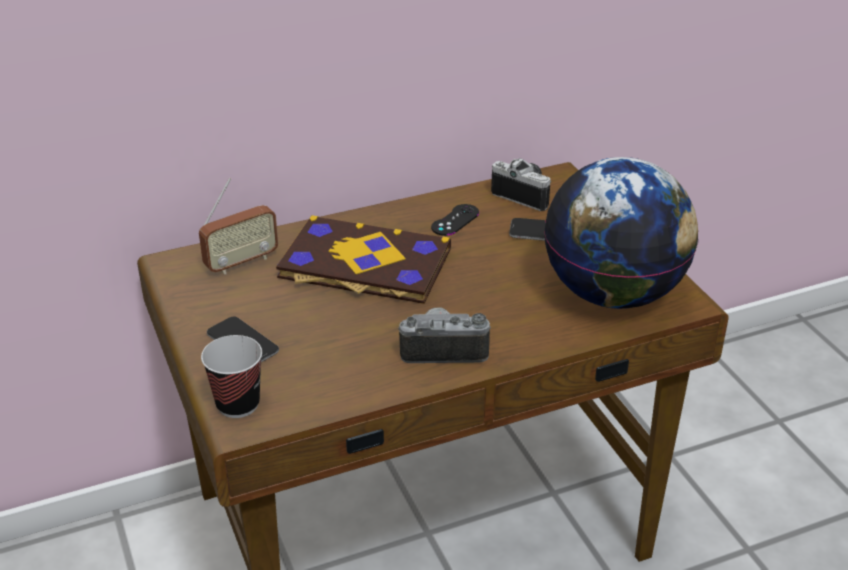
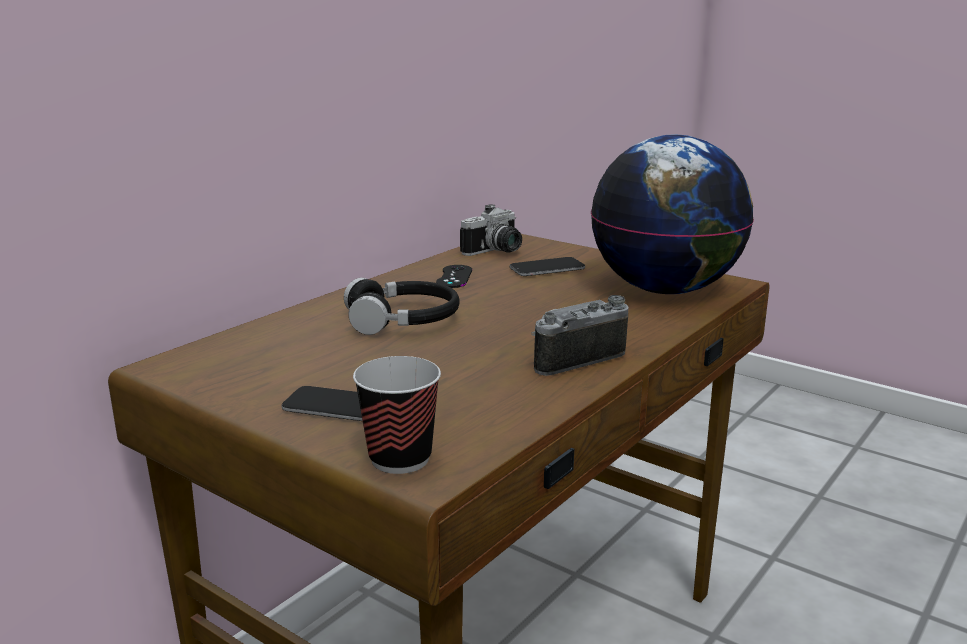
camera: 30 degrees left, 15 degrees down
radio [199,178,278,274] -> none
book [276,215,451,304] -> black headphones [344,278,460,335]
camera [491,158,551,211] -> camera turned 135 degrees clockwise [460,204,522,256]

